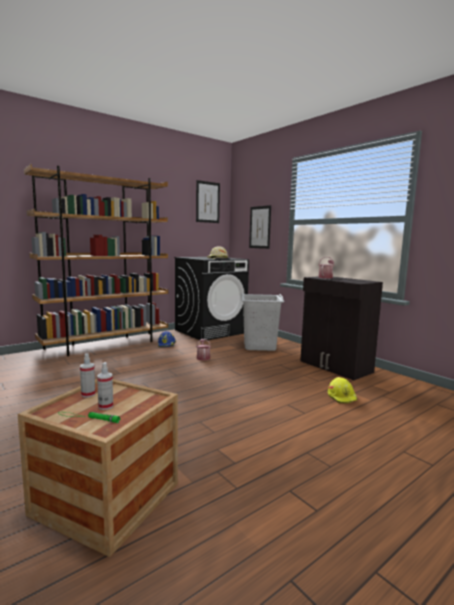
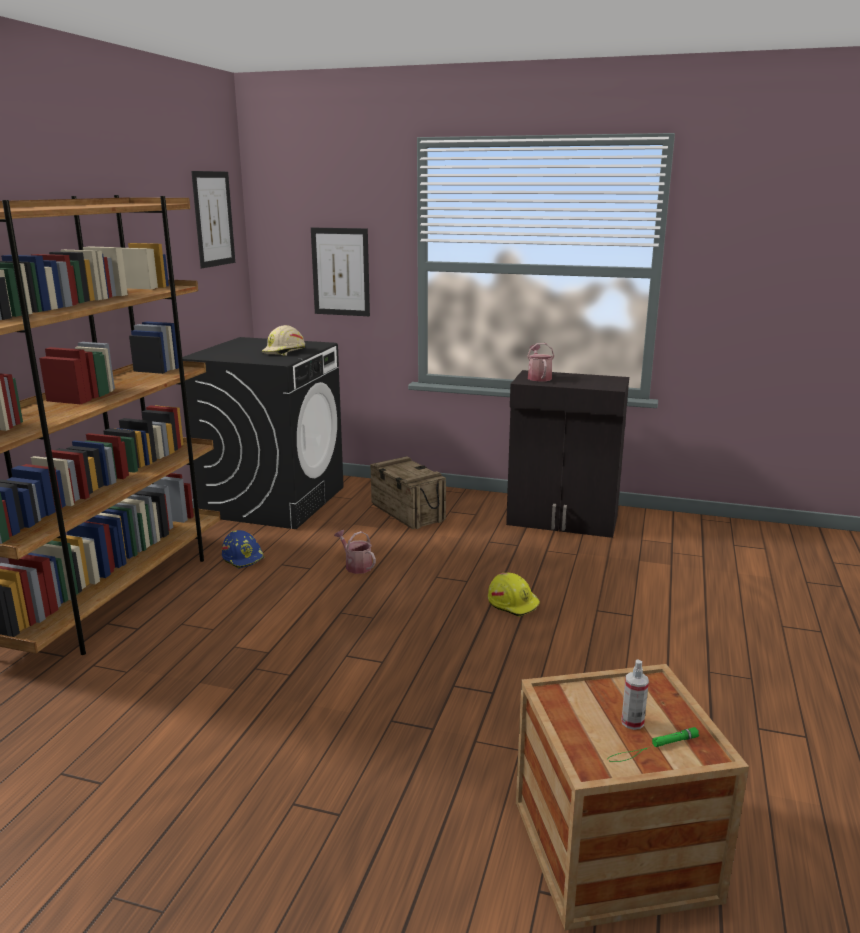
camera: 35 degrees left, 10 degrees up
spray bottle [80,353,96,398] -> none
grey laundry basket [241,293,284,351] -> crate [370,456,446,529]
yellow hard hat [328,377,358,403] -> yellow hard hat moved to [488,573,540,617]

